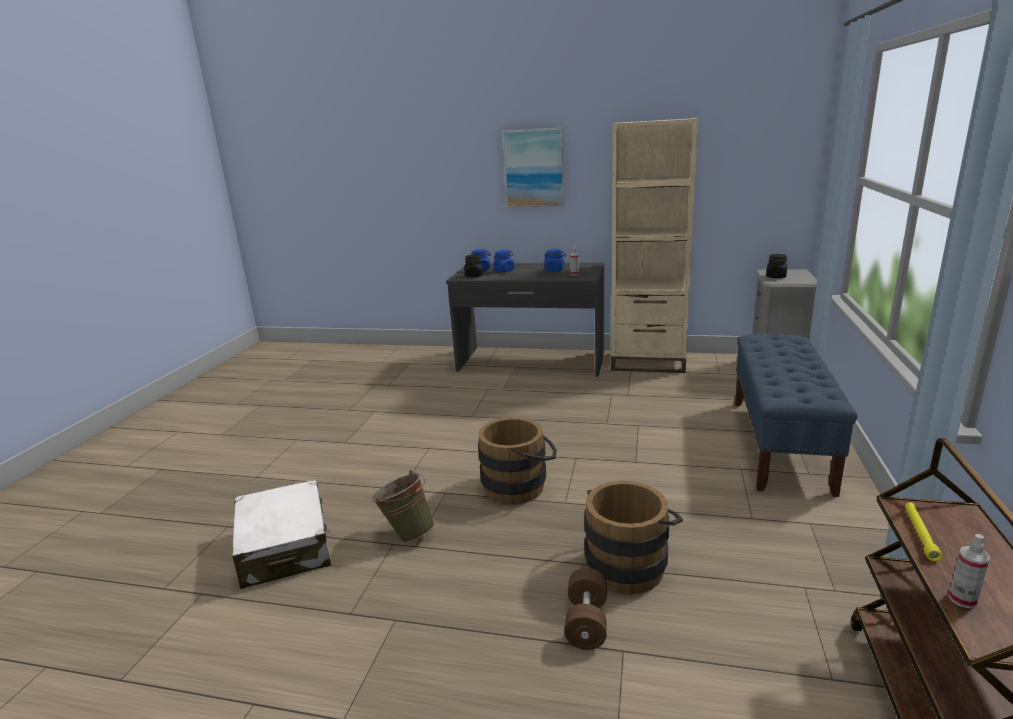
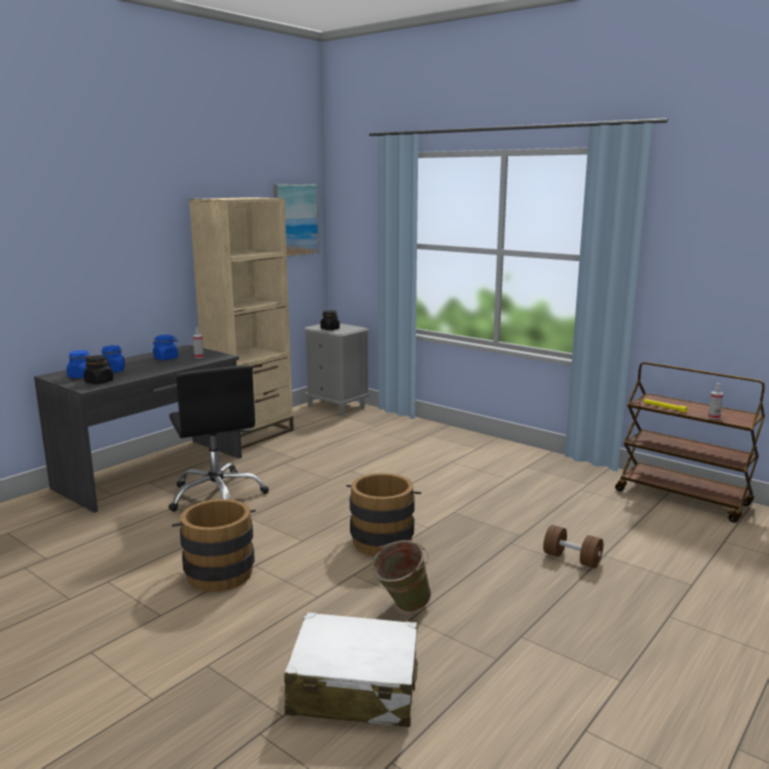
camera: 65 degrees left, 5 degrees down
picture [503,127,565,207] -> picture moved to [273,184,319,257]
brown bucket [584,481,683,595] -> brown bucket moved to [172,499,256,592]
blue bench [735,334,857,497] -> none
none -> black office chair [168,365,269,512]

